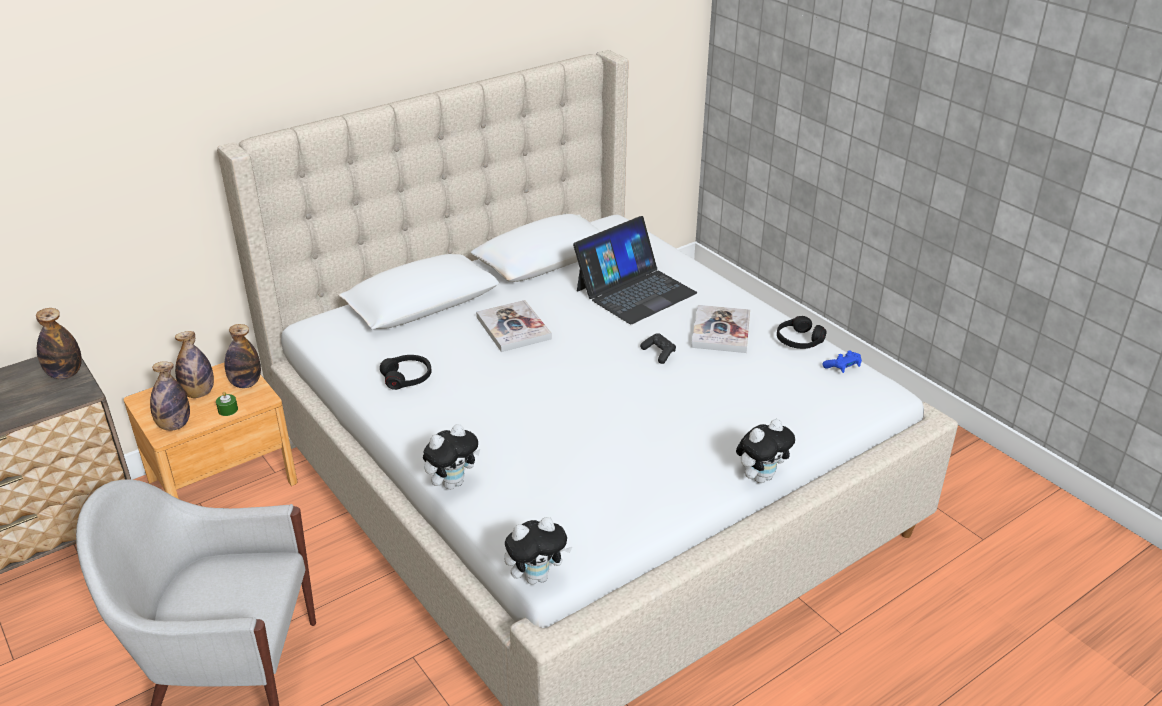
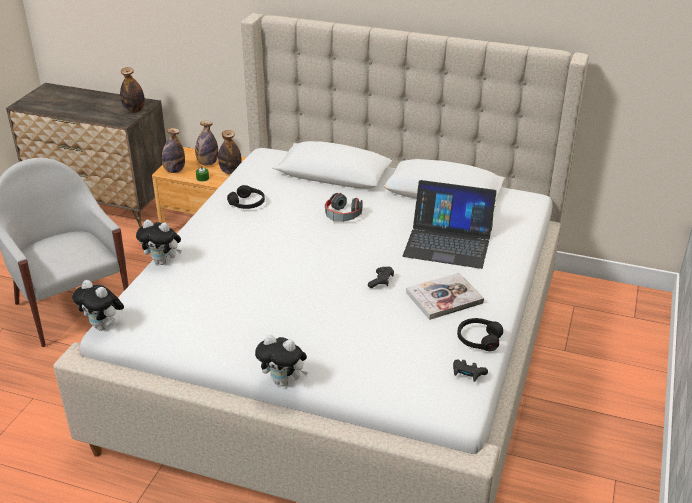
camera: 55 degrees right, 0 degrees up
book [476,300,552,352] -> headphones [325,193,363,222]
blue game controller [823,351,862,373] -> black game controller [453,359,488,382]

